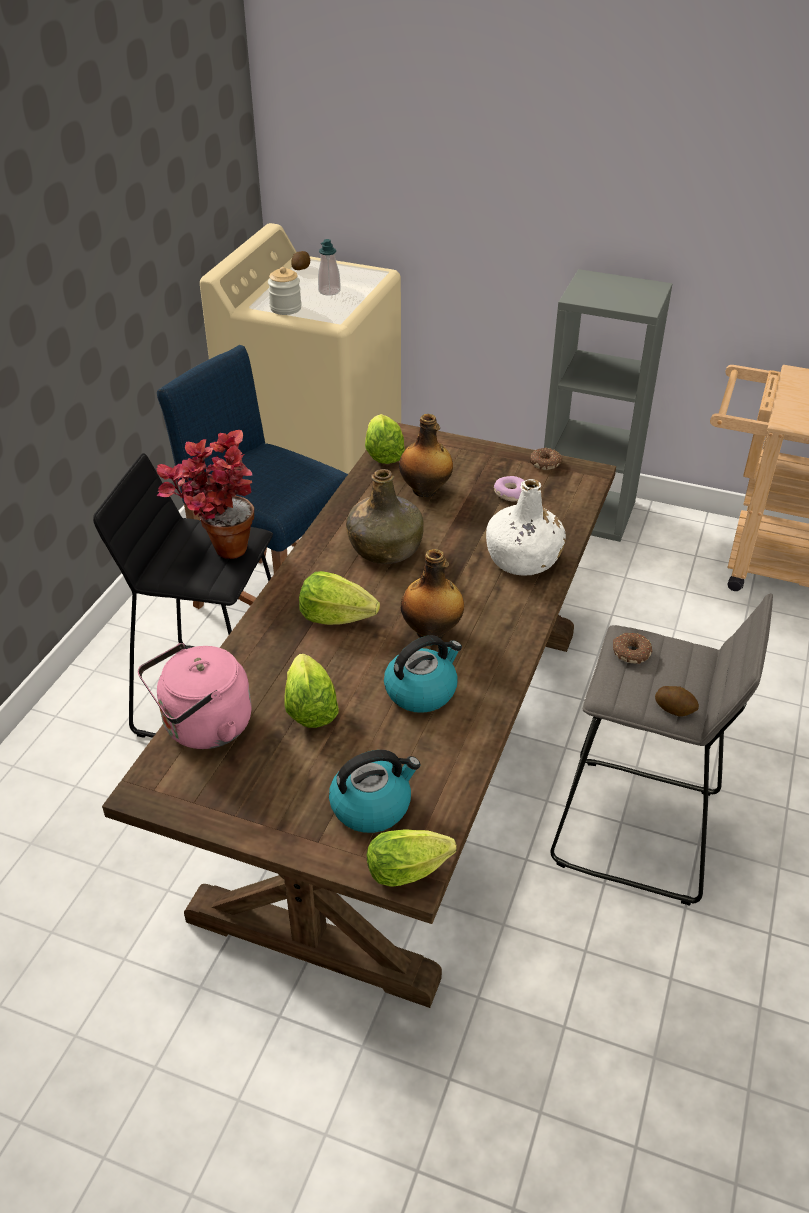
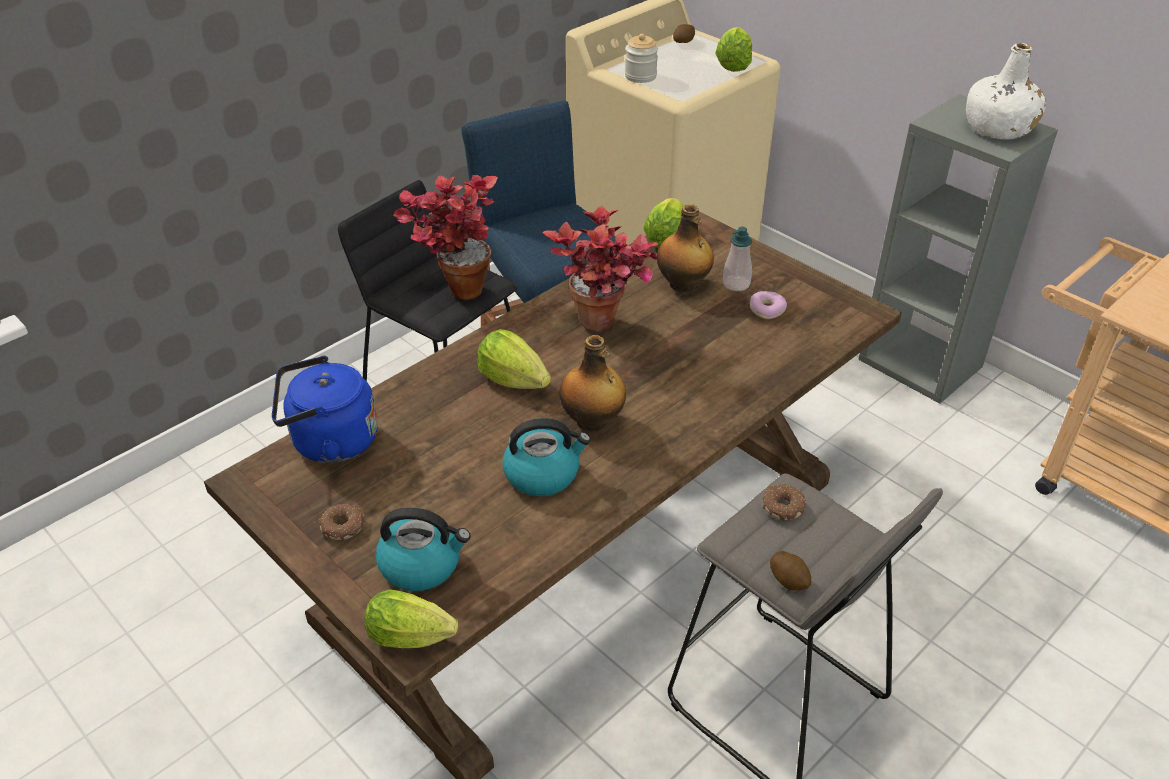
camera: 25 degrees right, 0 degrees up
pink kettle [138,643,252,749] -> blue kettle [272,356,378,463]
lettuce [285,654,339,728] -> lettuce moved to [715,27,752,72]
soap dispenser [318,239,341,296] -> soap dispenser moved to [723,227,752,291]
green bottle [346,469,424,564] -> potted plant [542,206,658,332]
white bottle [486,479,566,576] -> white bottle moved to [966,43,1046,140]
donut [530,448,562,470] -> donut moved to [319,504,365,540]

